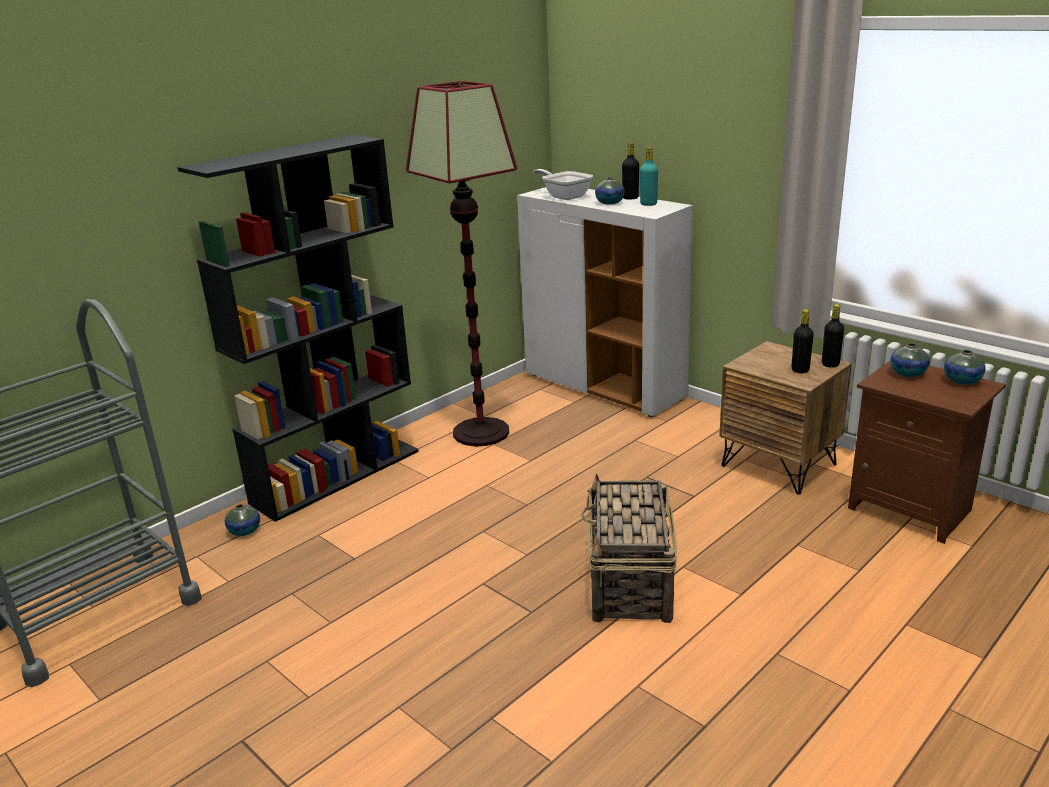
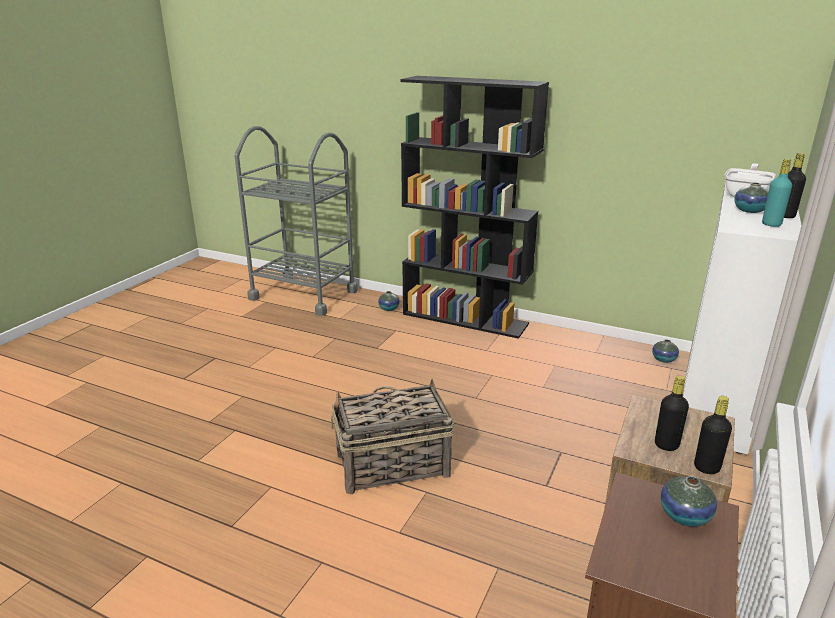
camera: 70 degrees right, 0 degrees up
floor lamp [406,81,517,446] -> none
vase [944,350,986,385] -> vase moved to [652,339,679,363]

